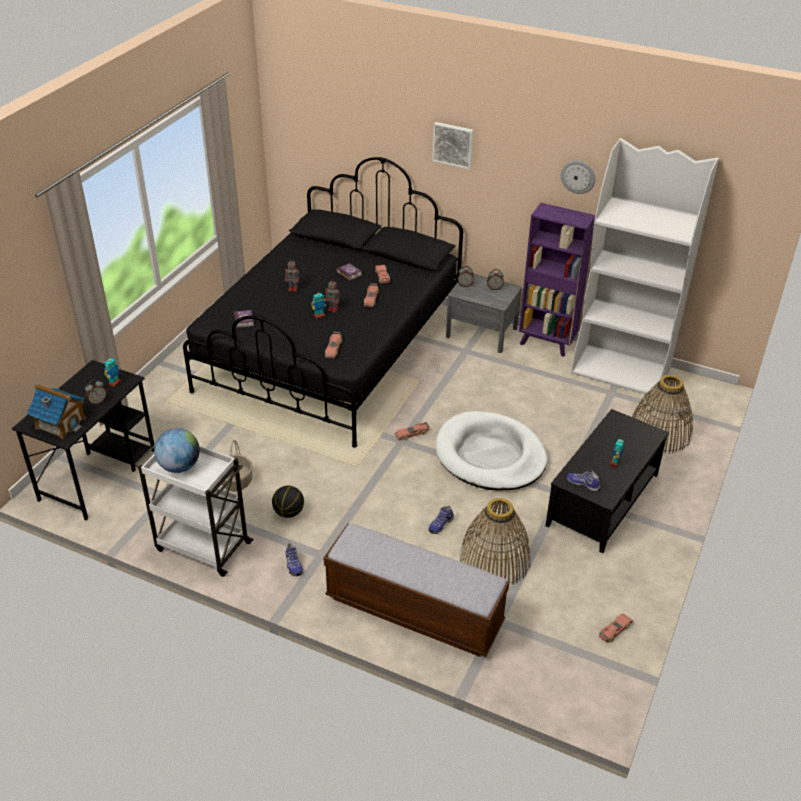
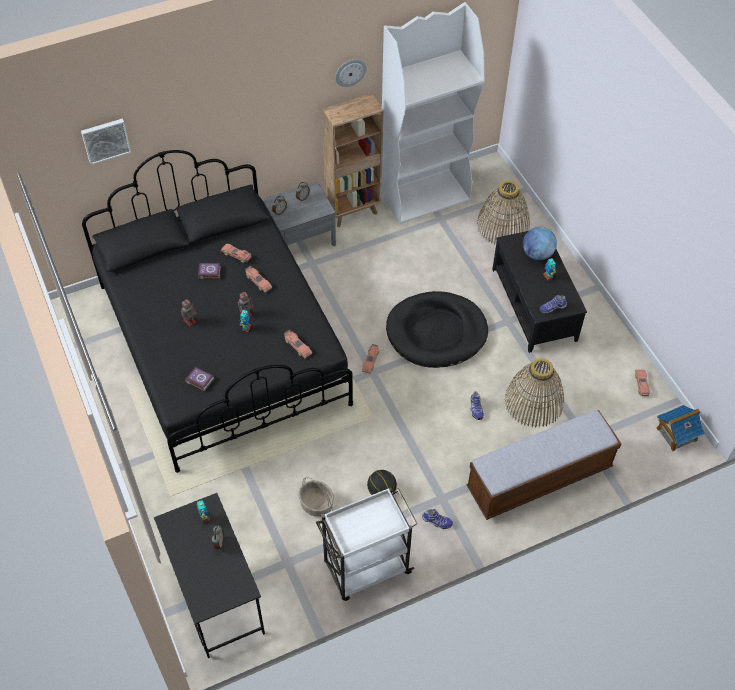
camera: 50 degrees left, 15 degrees up
toy house [26,384,86,439] -> toy house moved to [656,405,705,451]
globe [154,428,200,473] -> globe moved to [523,227,557,260]
picture [433,122,473,169] -> picture moved to [81,119,131,165]
white dog bed [435,411,547,491] -> black dog bed [386,291,488,368]
purple bookcase [519,203,595,357] -> brown bookcase [322,94,384,227]

